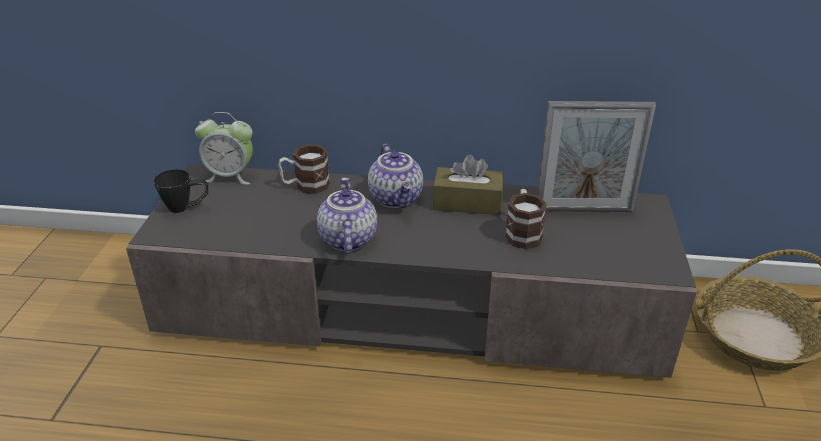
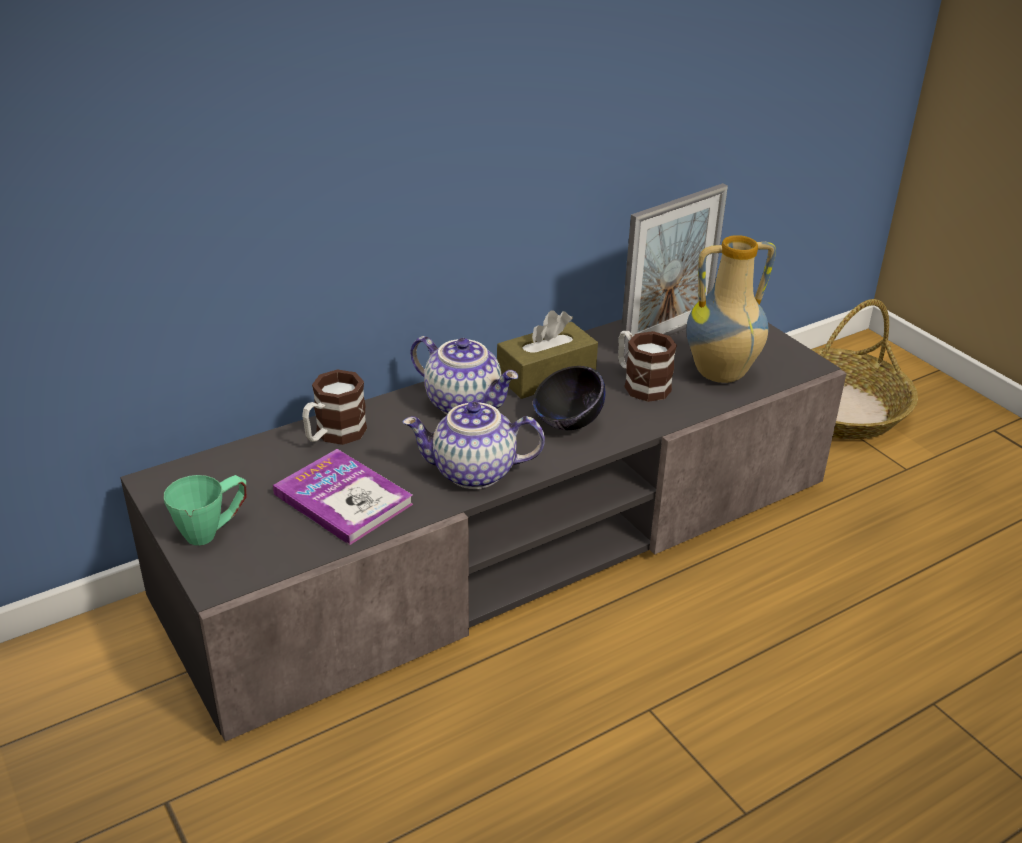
camera: 40 degrees left, 0 degrees up
black mug [153,169,208,213] -> green mug [164,475,246,546]
alarm clock [195,112,253,185] -> none
teapot [317,177,377,254] -> teapot turned 45 degrees counterclockwise [402,402,545,489]
none -> book [273,449,413,545]
none -> black bowl [533,366,606,430]
none -> vase [686,235,776,383]

